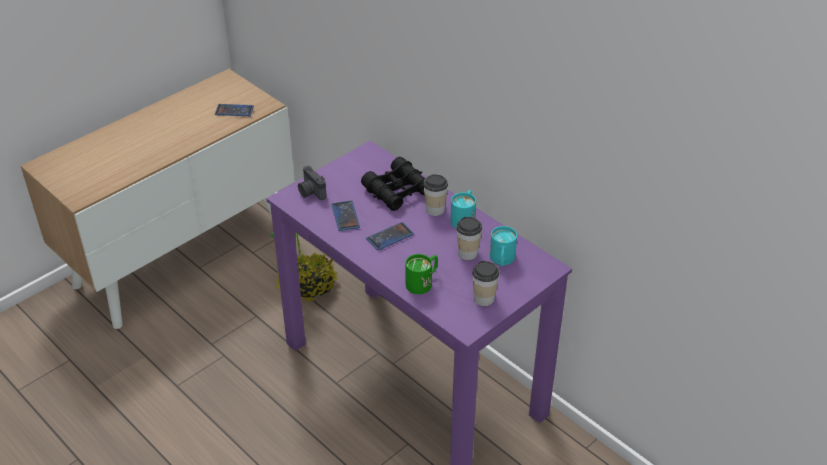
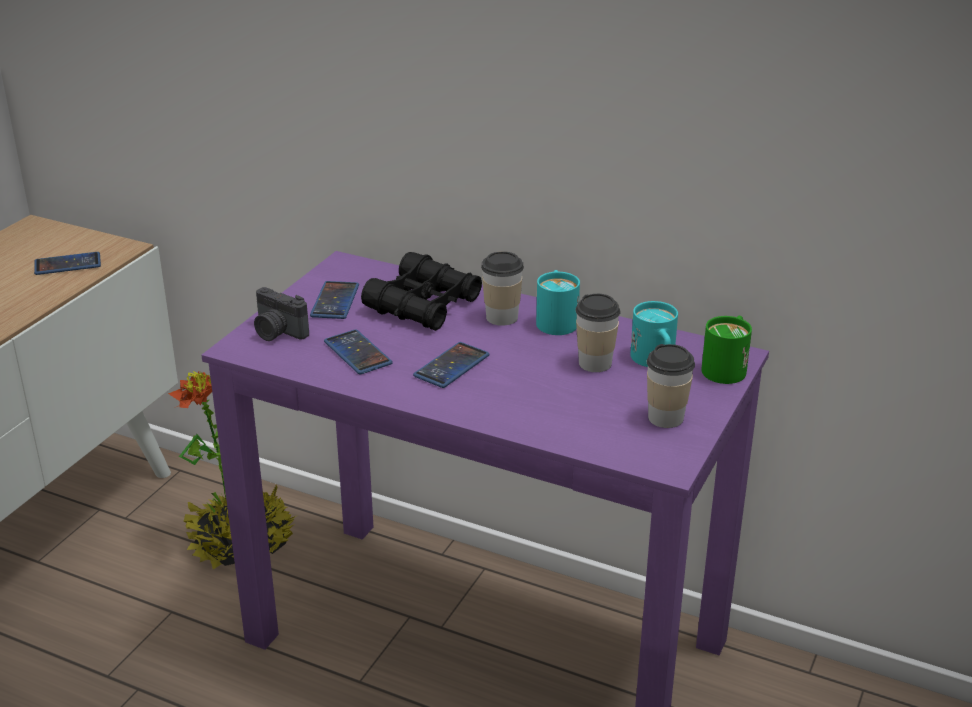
camera: 20 degrees left, 10 degrees down
green mug [405,254,438,294] -> green mug moved to [702,316,752,384]
none -> phone [310,281,359,319]

